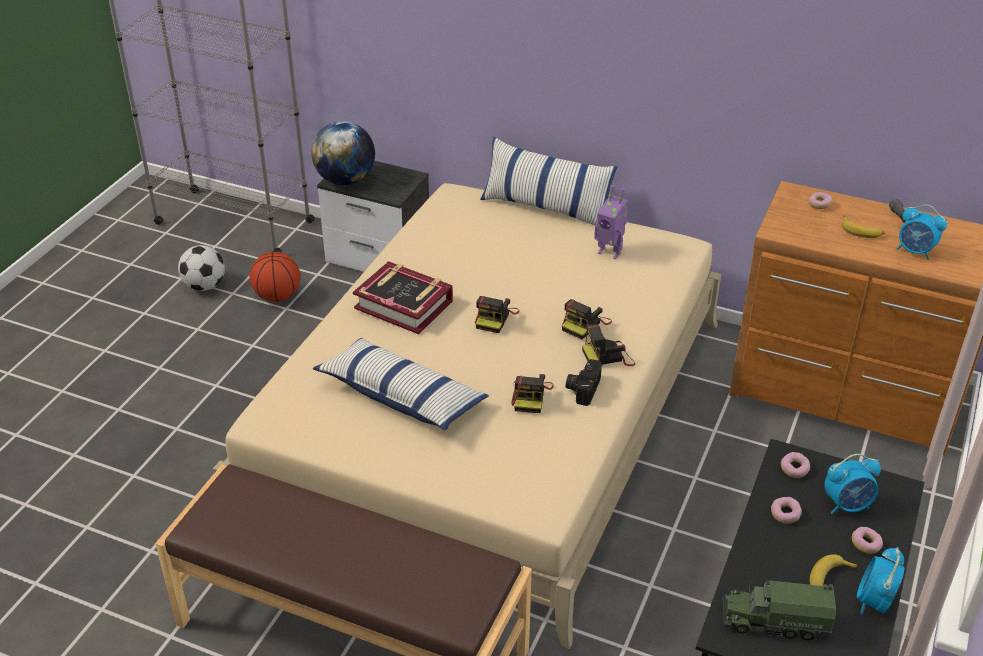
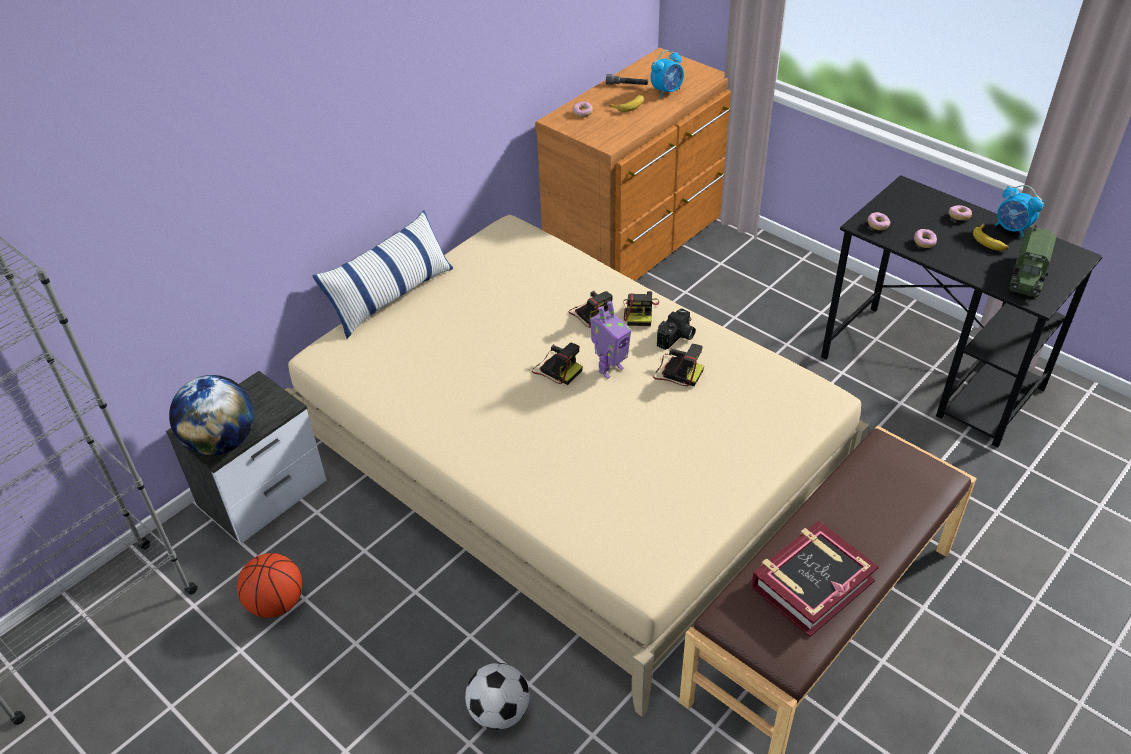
camera: 70 degrees left, 5 degrees up
football [178,245,225,291] -> football moved to [465,663,530,730]
pillow [313,338,489,430] -> none
book [353,261,453,334] -> book moved to [751,521,879,637]
camera [566,359,602,406] -> camera turned 90 degrees counterclockwise [657,308,696,350]
toy robot [594,185,628,259] -> toy robot moved to [591,301,631,379]
alarm clock [824,454,881,514] -> none

